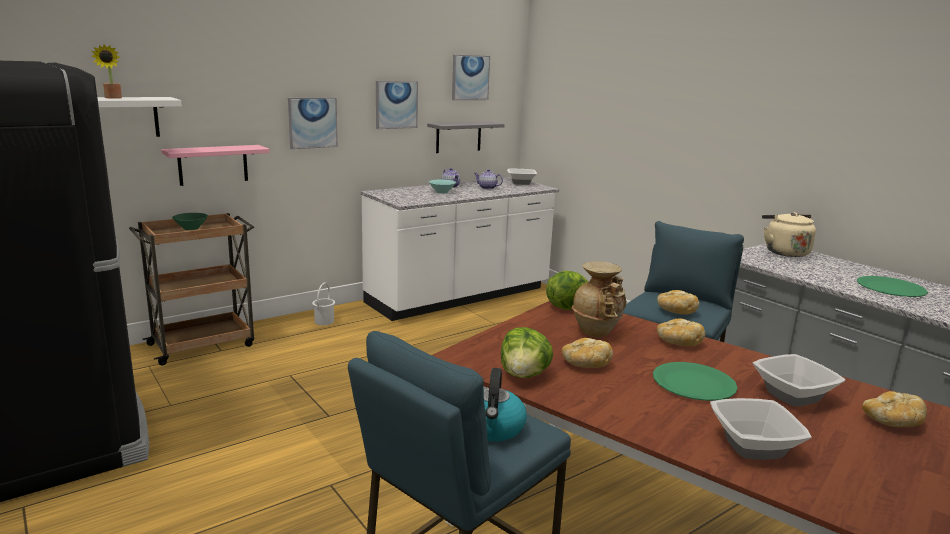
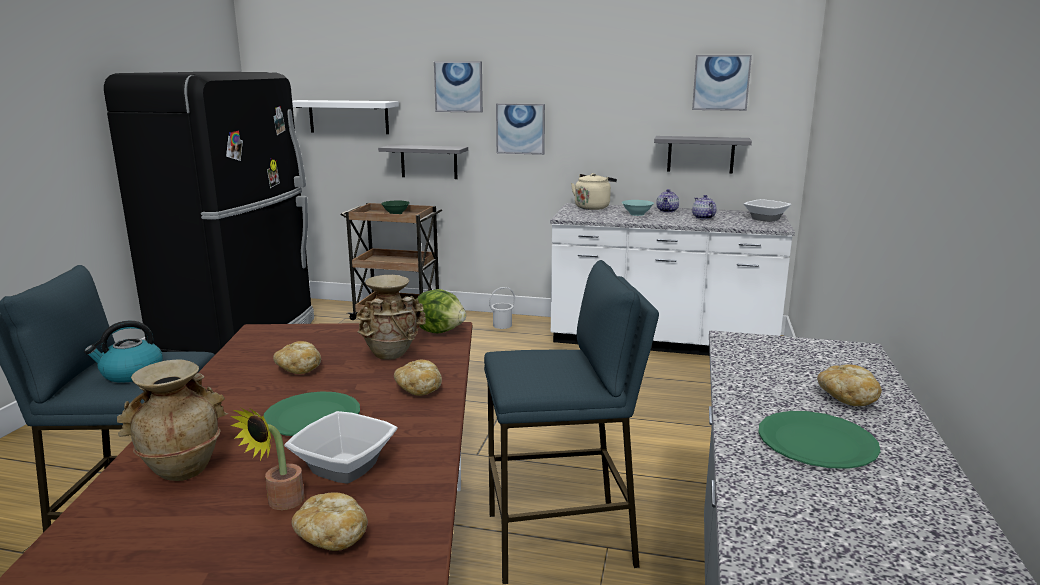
camera: 50 degrees right, 0 degrees up
potted plant [91,44,122,99] -> potted plant moved to [230,408,304,510]
pink shelf [161,145,270,186] -> grey shelf [378,145,468,179]
picture [376,81,418,129] -> picture moved to [434,61,483,113]
lettuce [501,327,553,378] -> none
bread [657,290,699,314] -> bread moved to [817,364,882,406]
bowl [710,398,812,460] -> beige vase [117,359,228,481]
beige kettle [762,212,816,257] -> beige kettle moved to [571,173,617,210]

